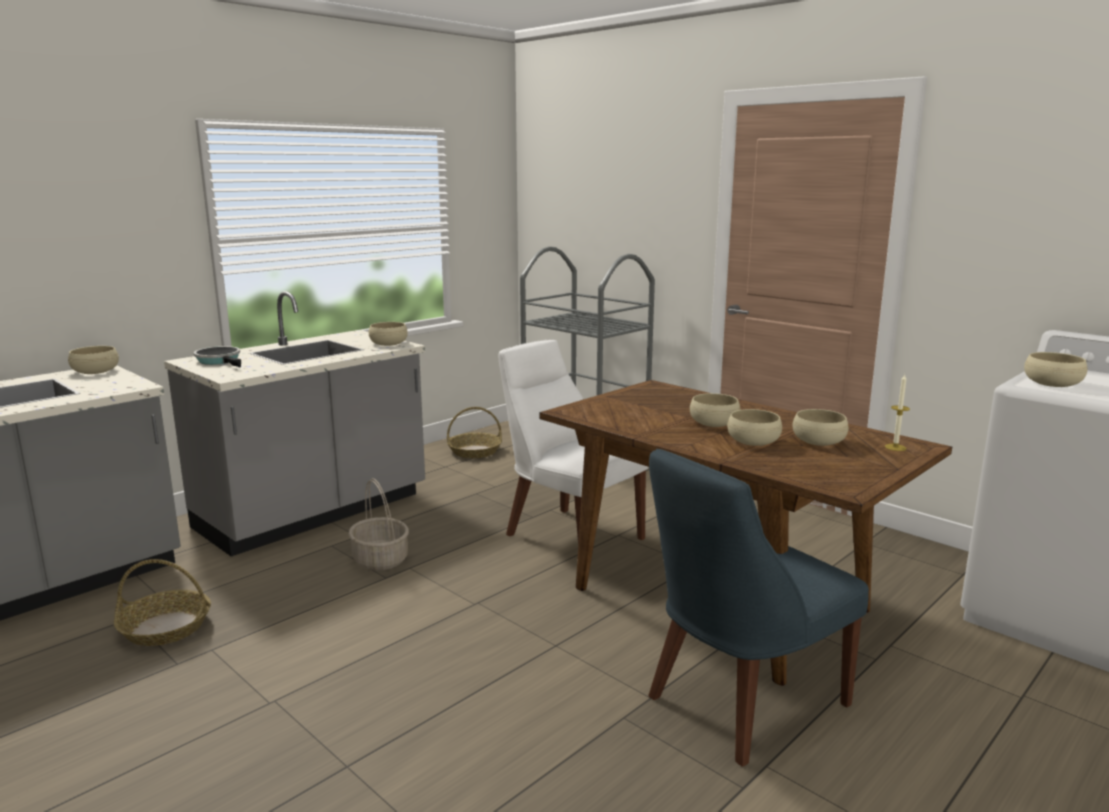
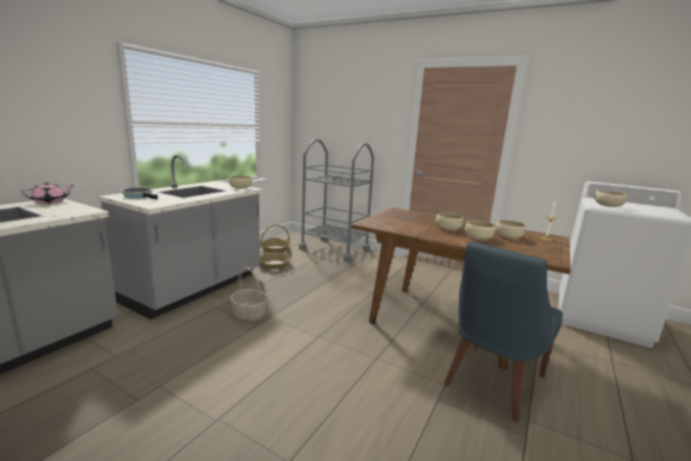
camera: 15 degrees left, 0 degrees up
beige bowl [68,346,119,374] -> pink teapot [21,182,74,204]
basket [114,559,211,646] -> basket moved to [260,238,291,269]
white chair [499,339,648,543] -> none

